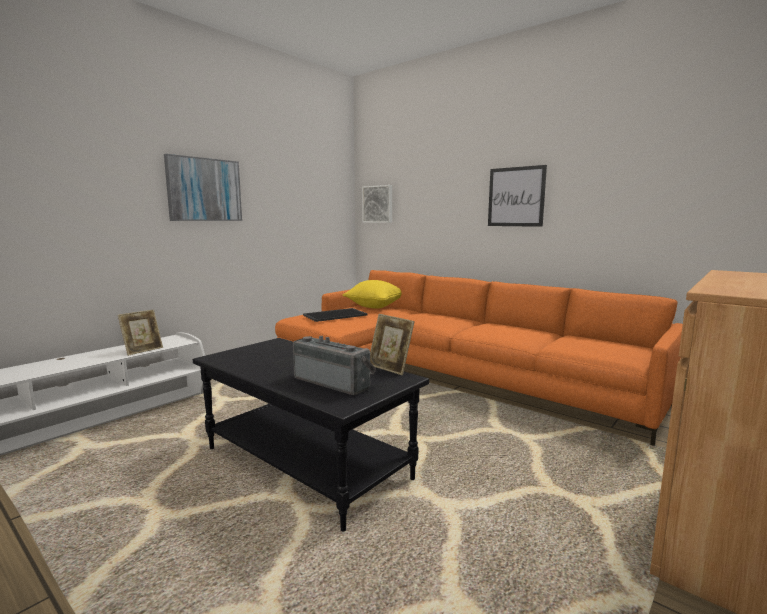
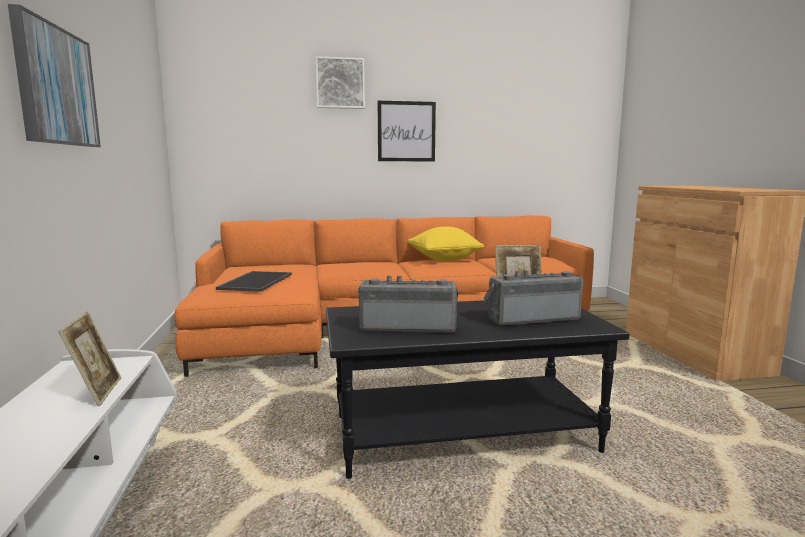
camera: 50 degrees left, 0 degrees up
yellow pillow [342,280,402,309] -> yellow pillow moved to [408,227,484,261]
picture [362,185,392,223] -> picture moved to [315,56,365,109]
none -> radio [358,275,459,333]

